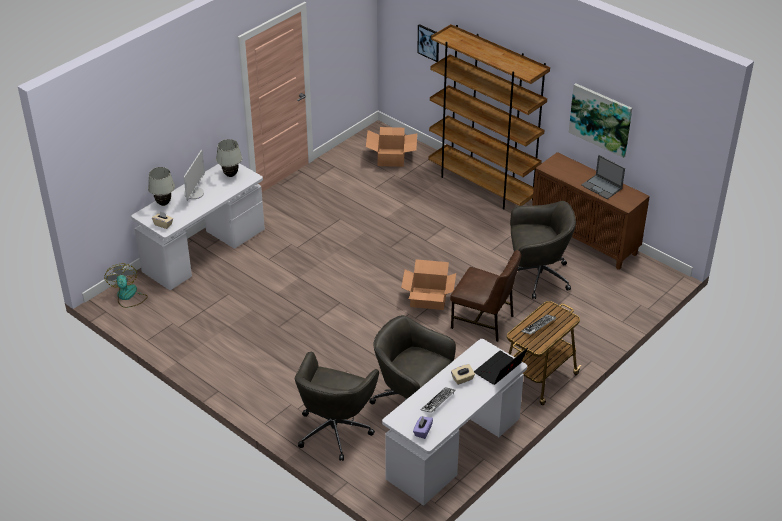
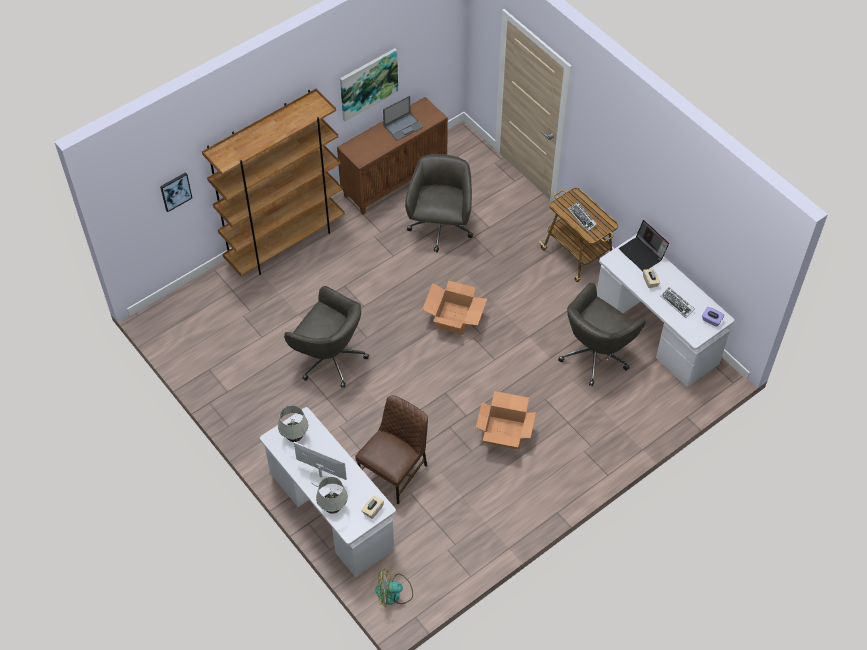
camera: 80 degrees left, 15 degrees up
grey office chair [295,352,379,461] -> grey office chair moved to [284,286,369,388]
cardboard box [366,127,417,167] -> cardboard box moved to [476,391,536,449]
brown chair [450,250,521,342] -> brown chair moved to [355,395,428,504]

